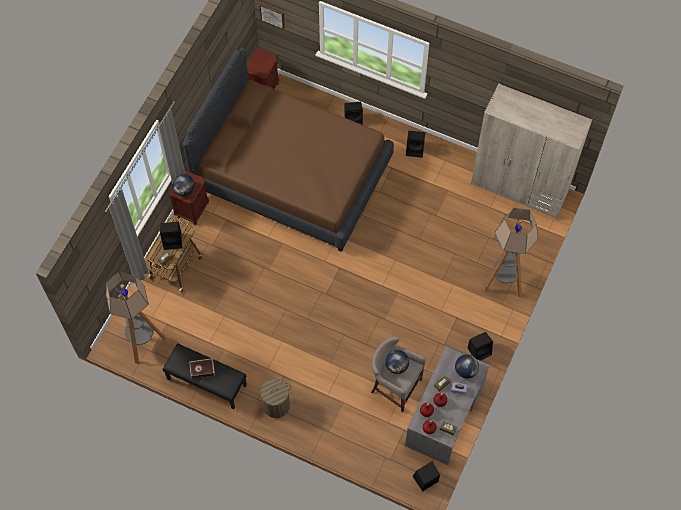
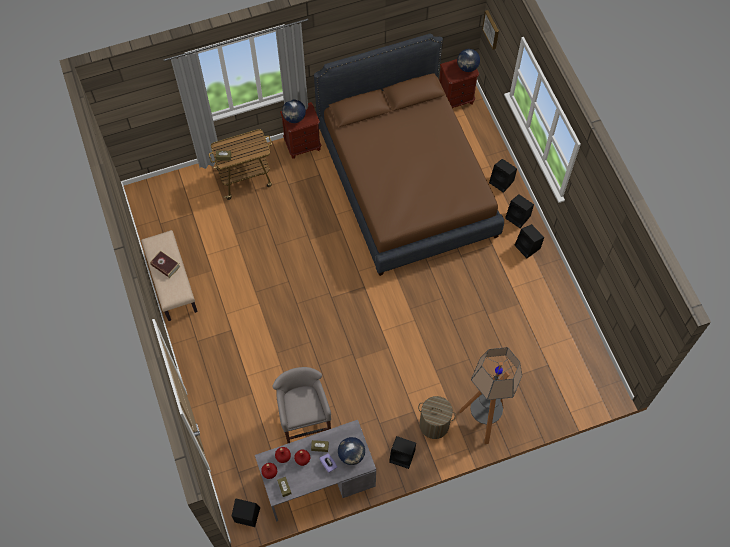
camera: 45 degrees right, 0 degrees up
floor lamp [106,272,166,364] -> none
black speaker [160,222,182,250] -> black speaker moved to [505,194,534,228]
black bench [163,343,247,410] -> beige bench [141,230,198,321]
laundry basket [258,379,291,418] -> laundry basket moved to [418,396,456,439]
globe [385,350,409,374] -> globe moved to [457,49,480,72]
beige wardrobe [471,84,592,219] -> none

